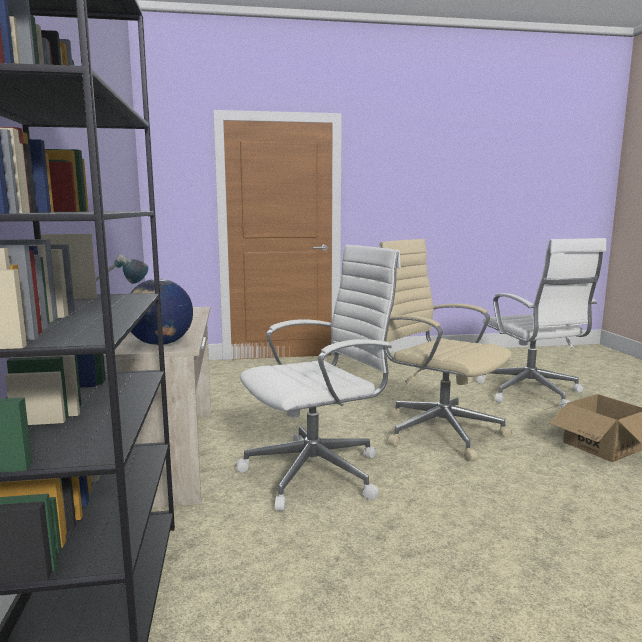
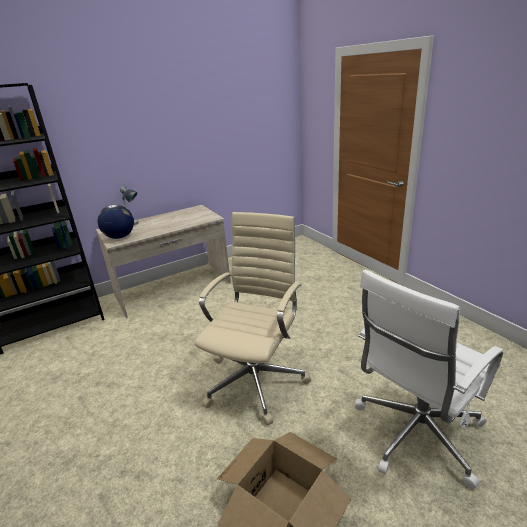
camera: 70 degrees right, 15 degrees up
white office chair [236,245,401,511] -> none

